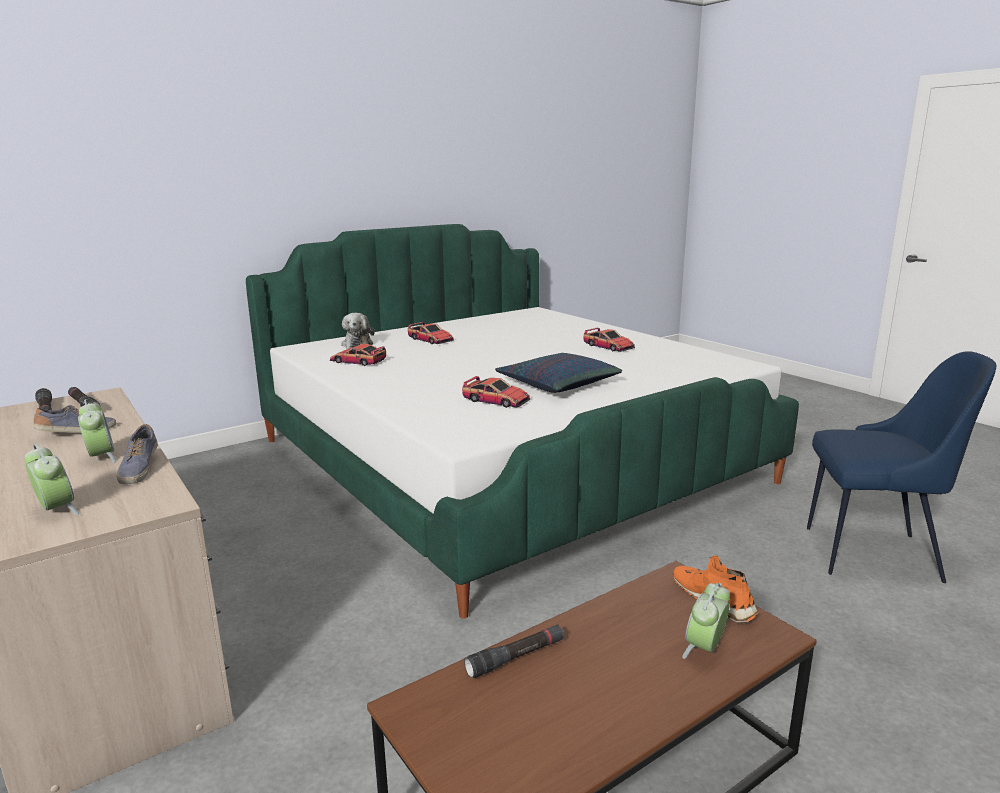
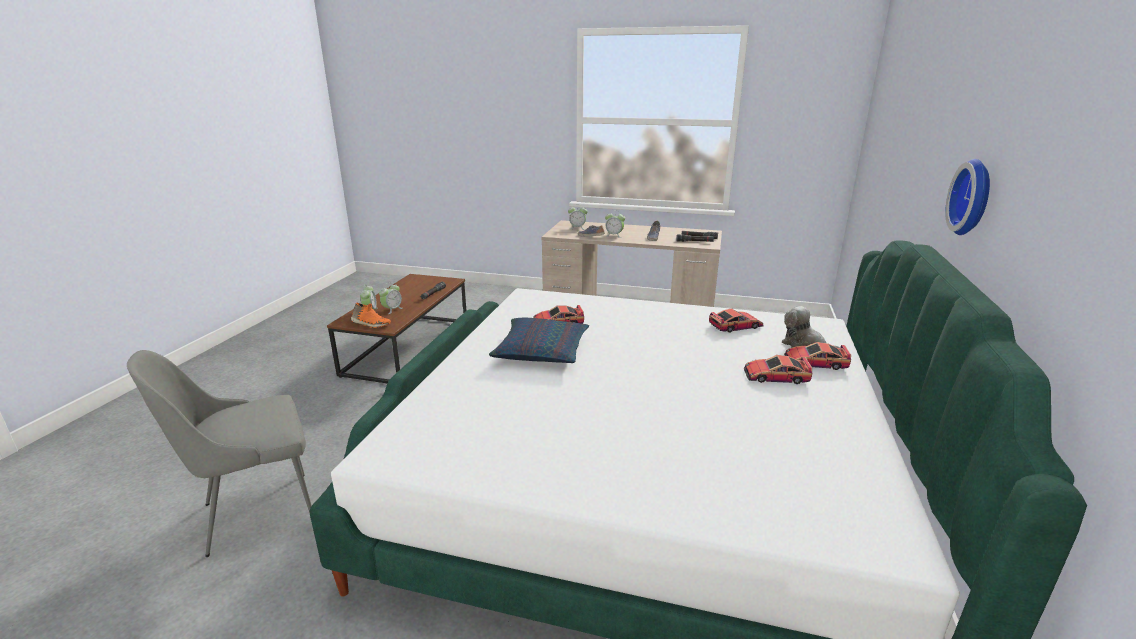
camera: 140 degrees right, 5 degrees up
toy car [584,328,635,352] -> toy car moved to [784,342,851,370]
blue chair [807,351,996,583] -> grey chair [127,350,312,557]
none -> alarm clock [379,283,403,314]
none -> wall clock [945,159,990,235]

